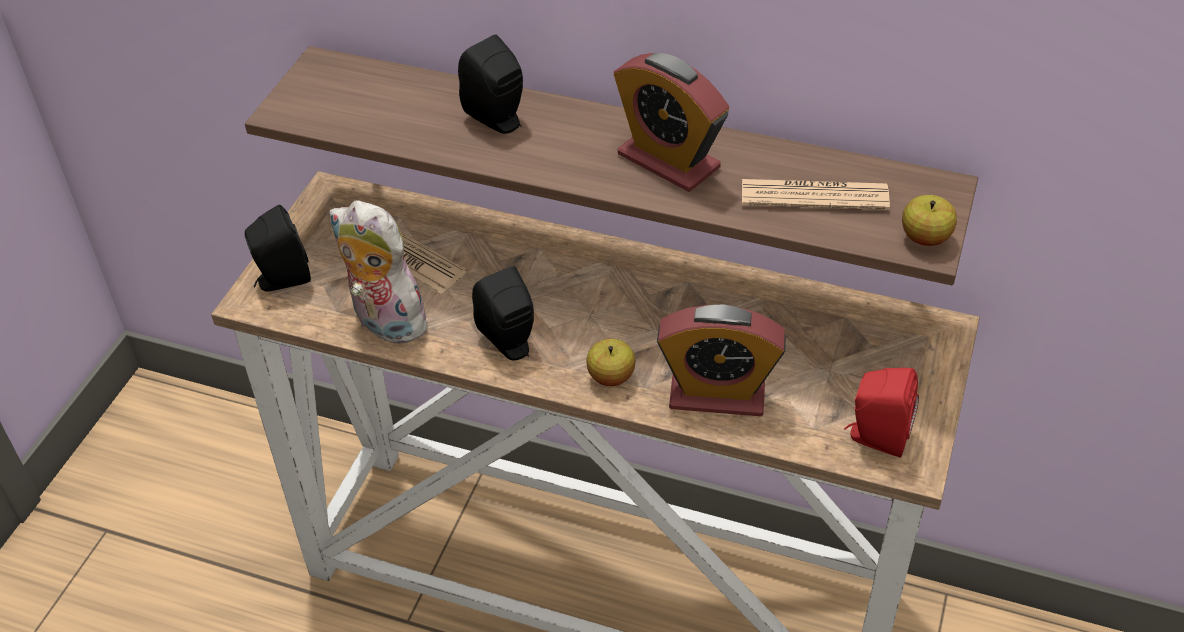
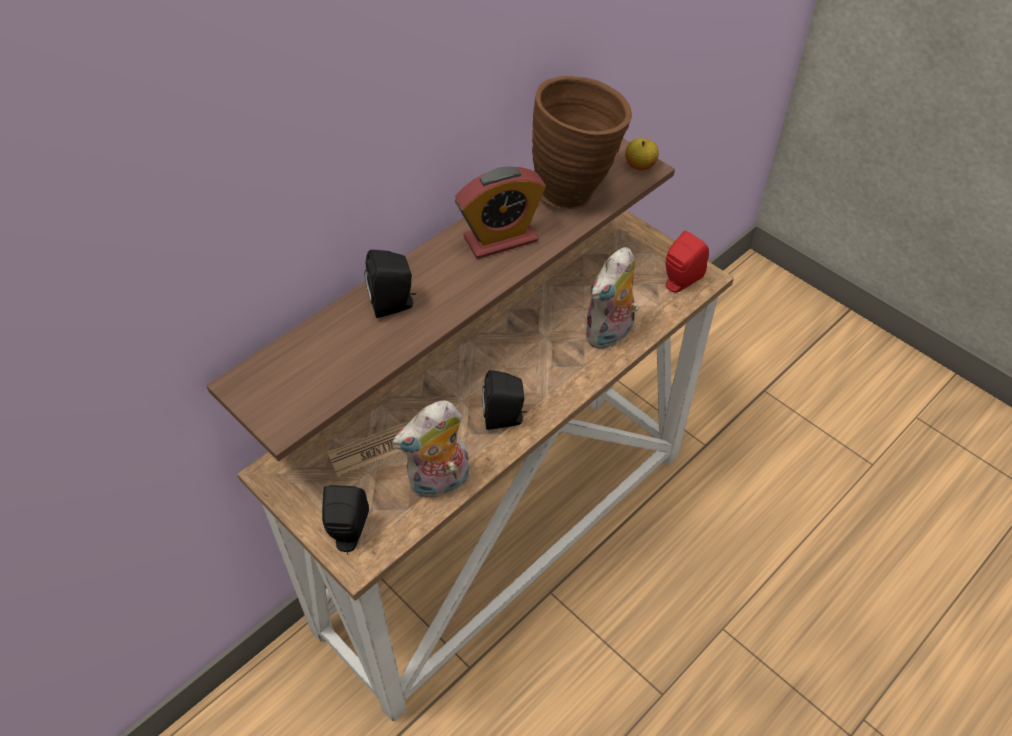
camera: 65 degrees left, 5 degrees up
apple [586,339,635,386] -> none
alarm clock [657,304,786,416] -> plush toy [584,247,638,349]
newspaper [742,179,890,210] -> brown vase [532,76,632,209]

